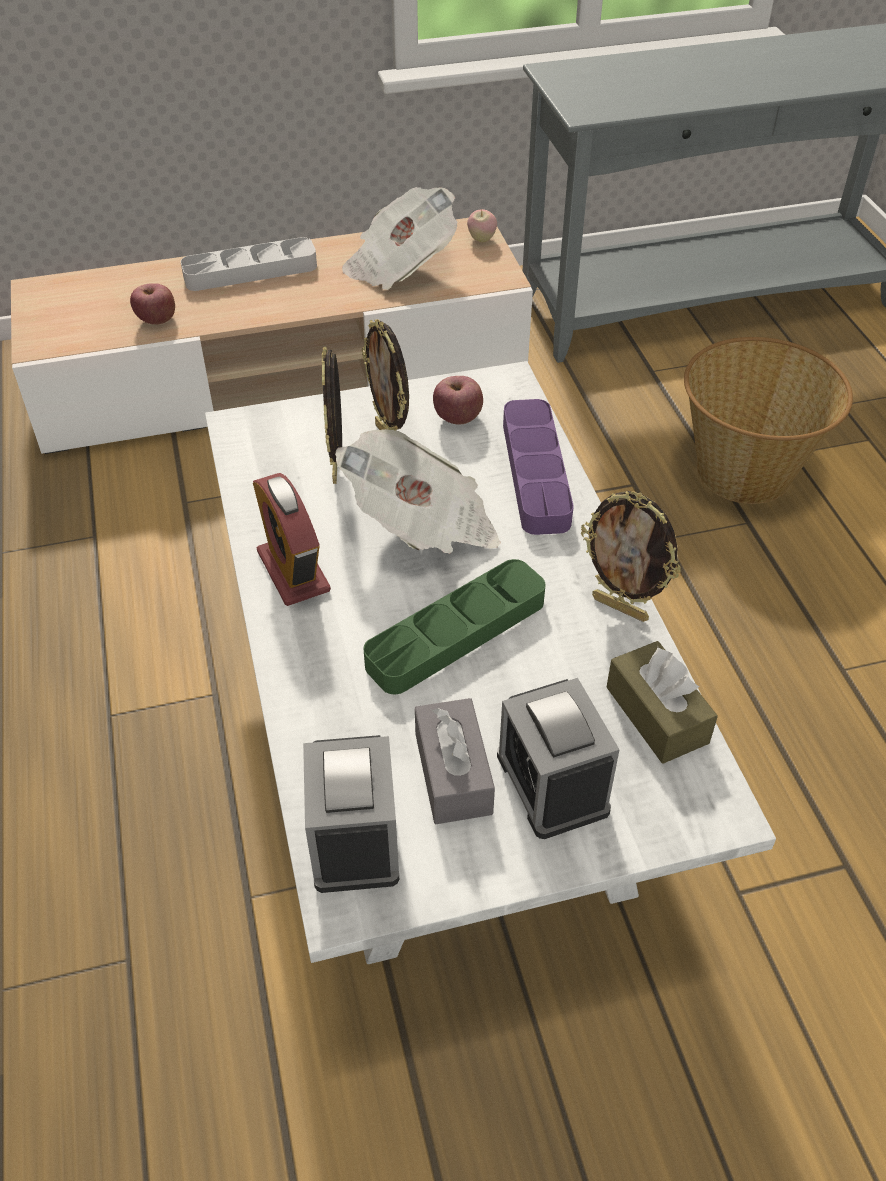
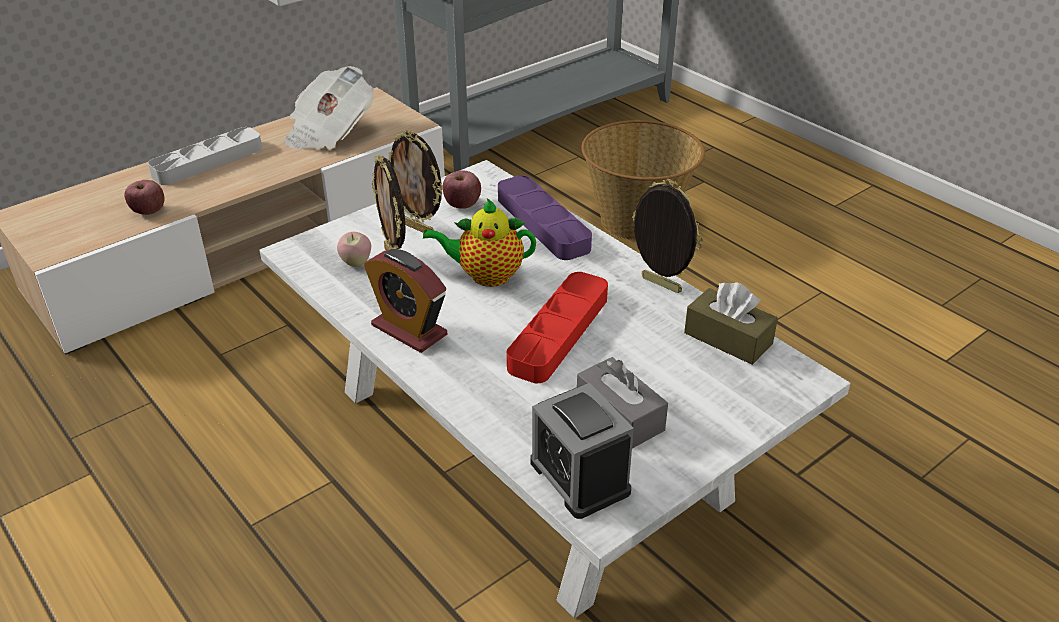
camera: 25 degrees left, 10 degrees down
newspaper [335,429,501,554] -> teapot [423,199,536,287]
green tray [364,559,546,694] -> red tray [507,272,608,383]
apple [467,209,497,242] -> apple moved to [337,232,371,267]
alarm clock [497,678,620,839] -> none
picture frame [581,491,681,622] -> picture frame turned 150 degrees counterclockwise [632,179,703,293]

